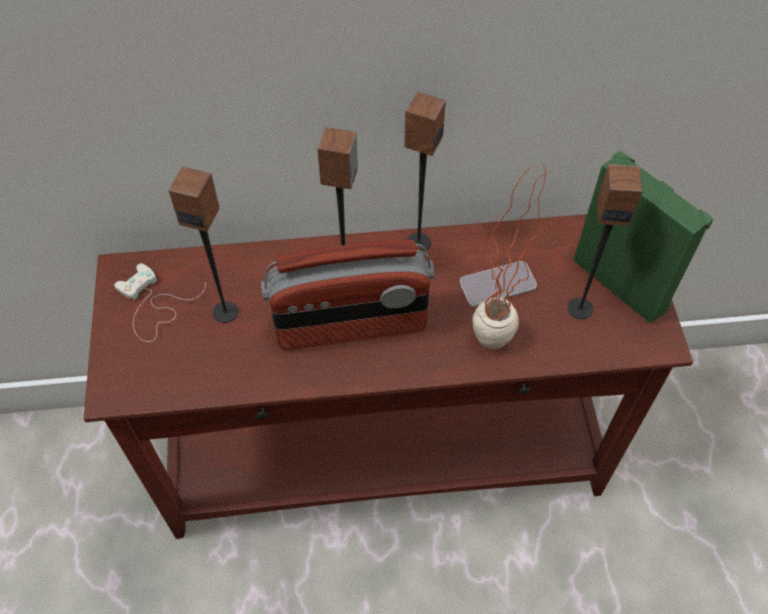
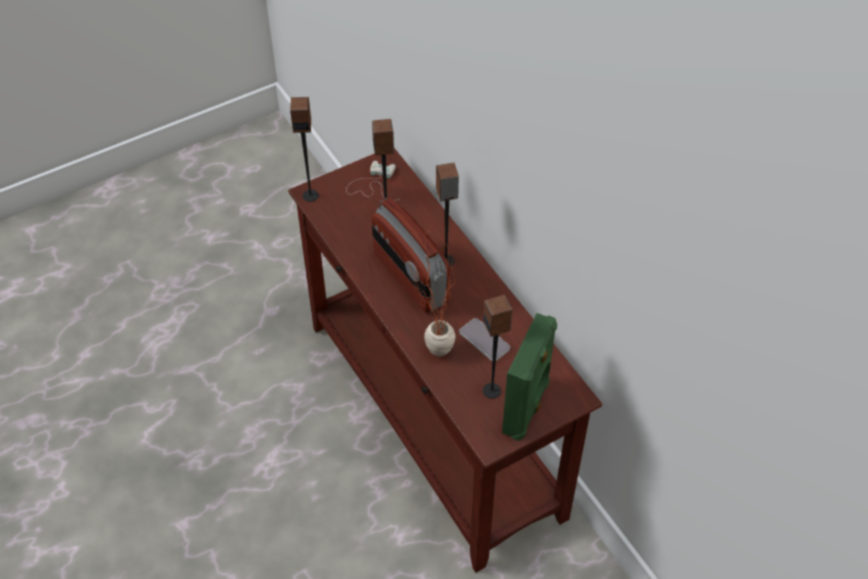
camera: 65 degrees right, 5 degrees down
speaker [404,92,446,252] -> speaker moved to [290,97,319,202]

